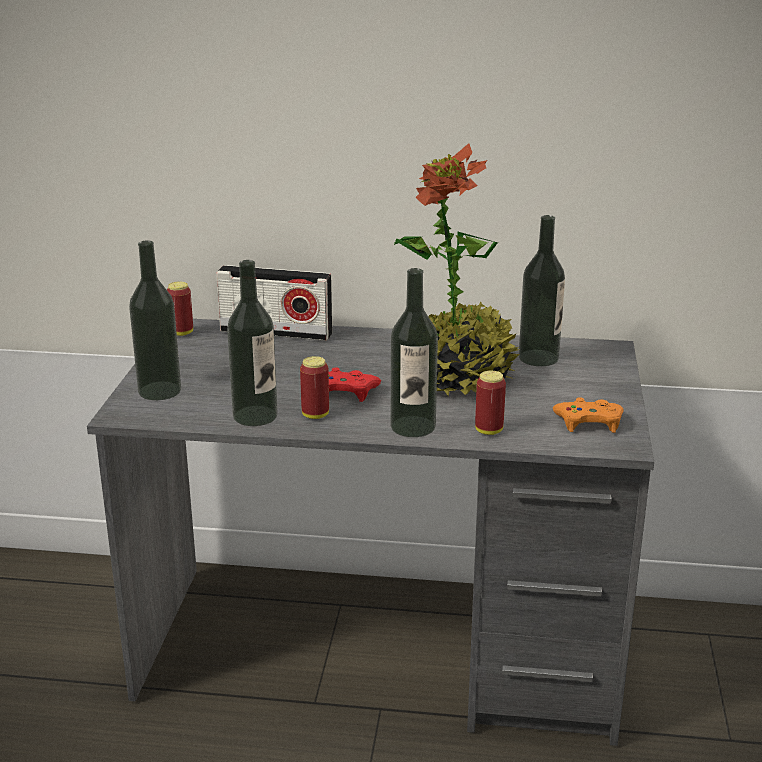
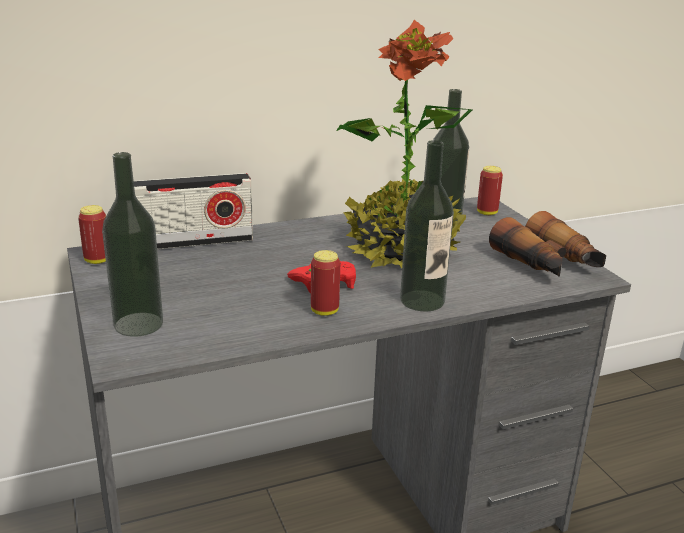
camera: 30 degrees left, 0 degrees up
bottle [227,260,278,426] -> none
can [475,371,506,435] -> can moved to [477,166,503,215]
orange game controller [553,397,624,433] -> binoculars [489,211,606,277]

